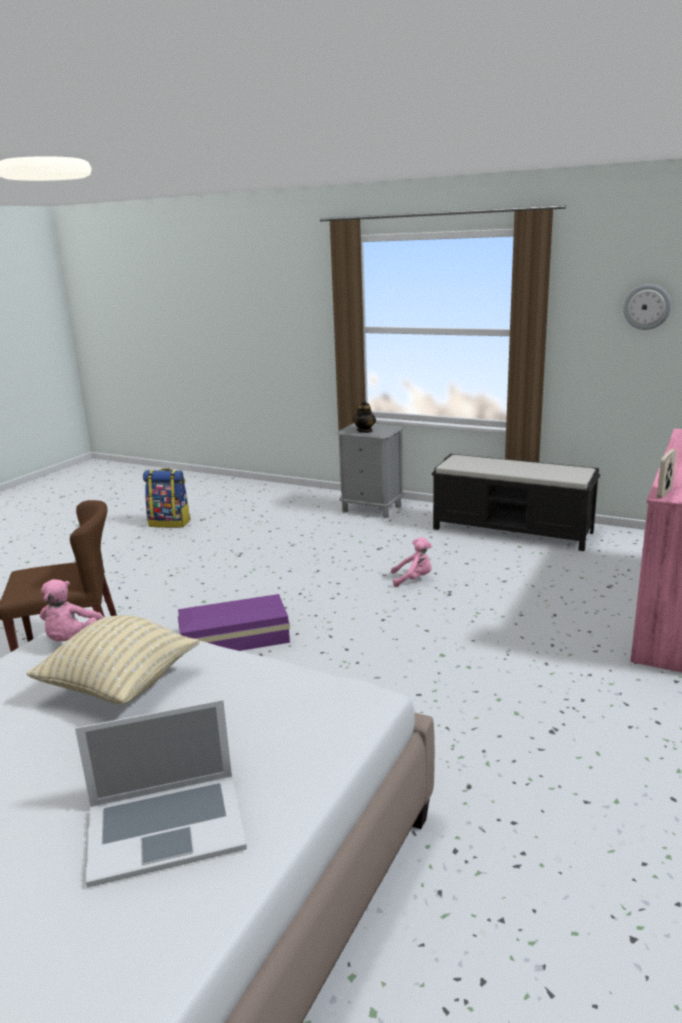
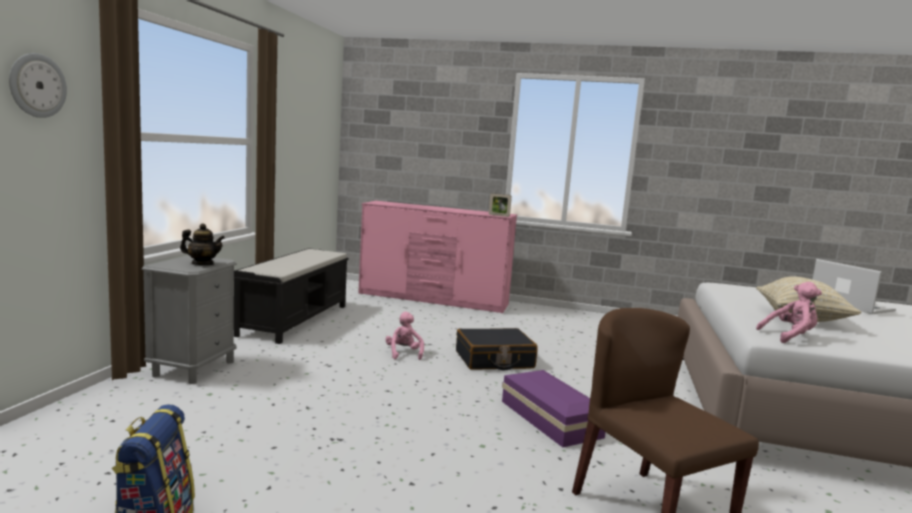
camera: 105 degrees left, 10 degrees down
wall clock [623,284,671,330] -> wall clock moved to [9,53,67,118]
none -> black suitcase [456,328,538,370]

